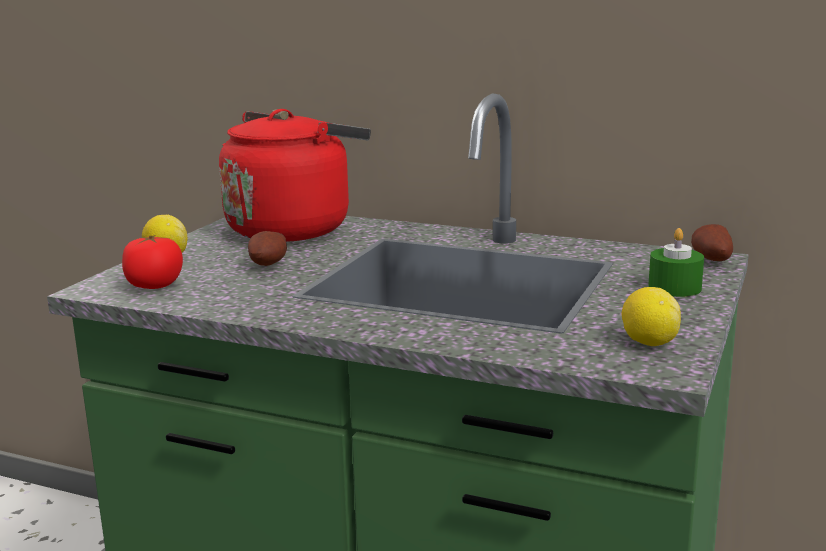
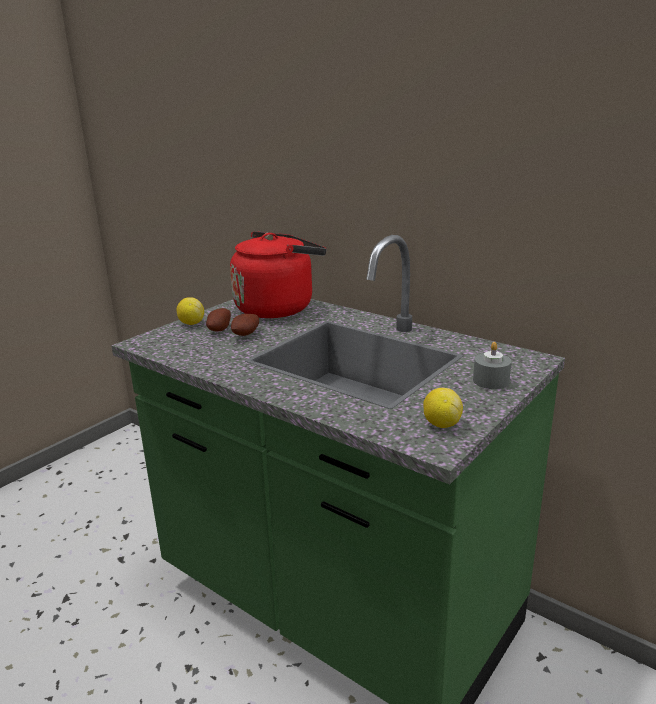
camera: 15 degrees right, 5 degrees up
tomato [122,235,183,289] -> none
green candle [648,228,704,297] -> grey candle [473,342,512,389]
potato [691,224,733,261] -> potato moved to [206,308,231,331]

